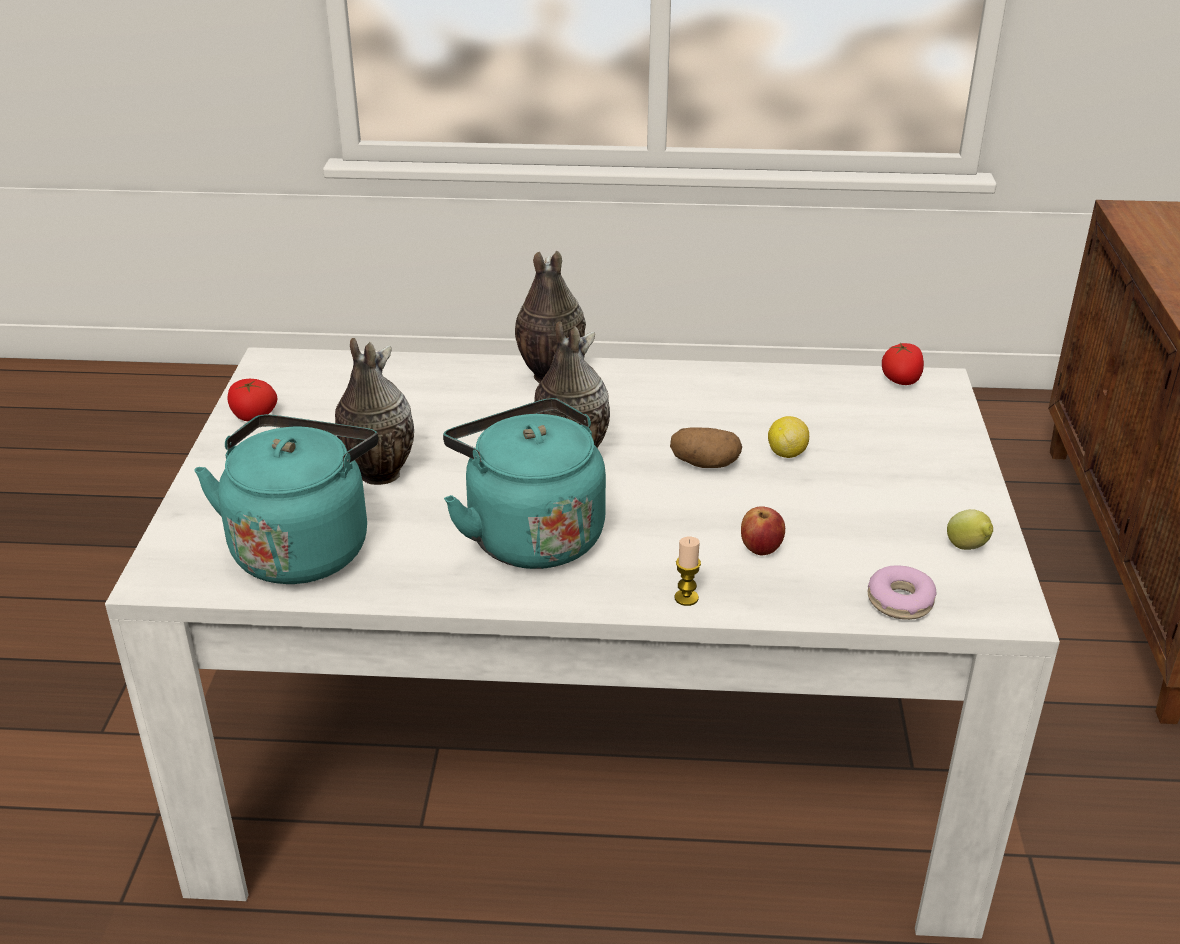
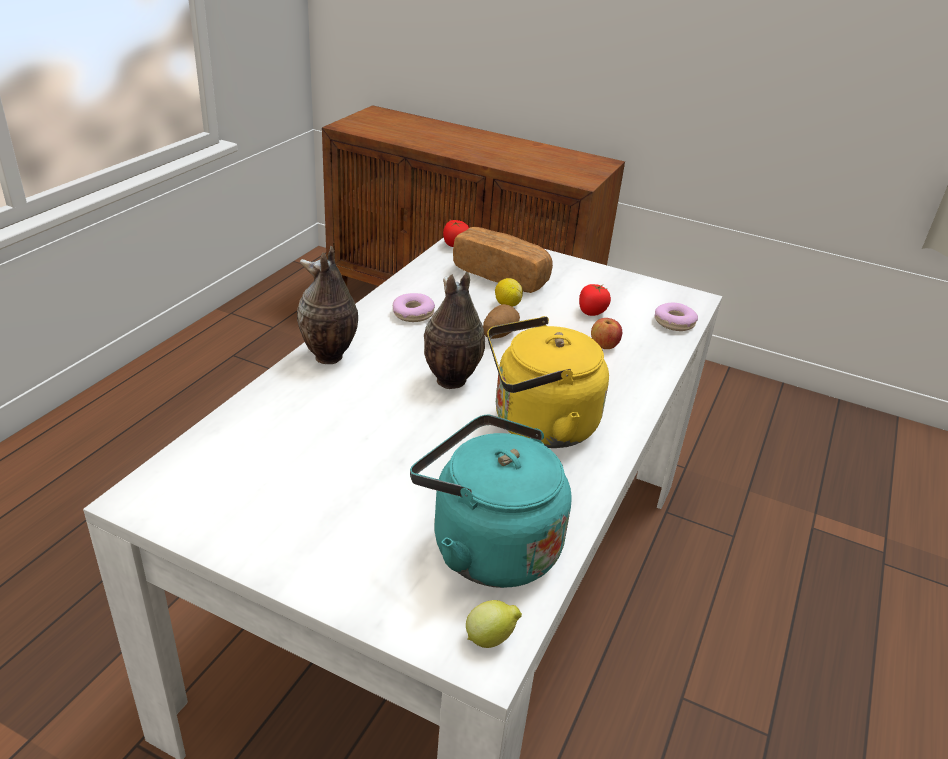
camera: 70 degrees left, 0 degrees up
tomato [228,379,278,421] -> tomato moved to [579,284,611,316]
vase [335,338,414,485] -> none
turquoise kettle [443,398,606,569] -> yellow kettle [487,316,609,448]
candle [675,537,701,606] -> none
lemon [947,509,993,550] -> lemon moved to [466,600,522,648]
none -> donut [393,293,435,322]
none -> bread [453,227,553,293]

